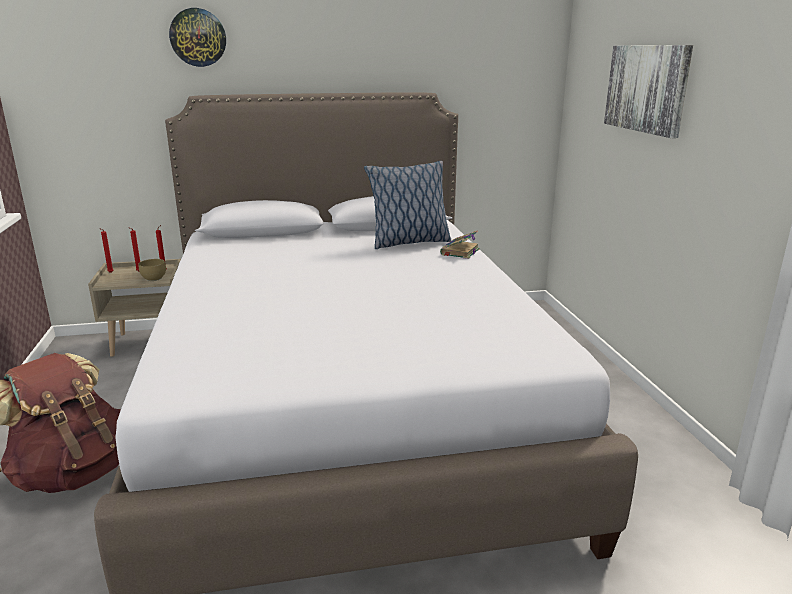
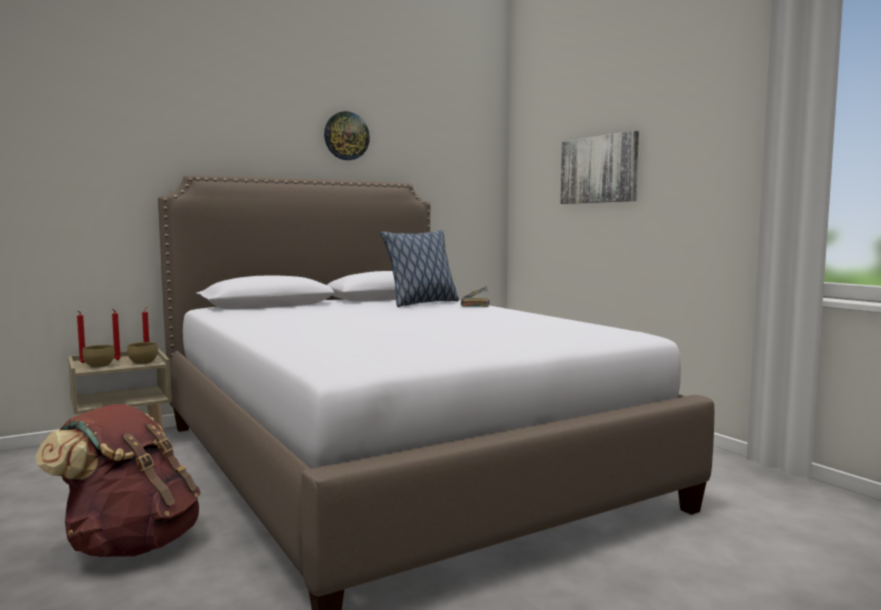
camera: 20 degrees left, 15 degrees down
wall clock [169,8,226,67] -> wall clock moved to [324,111,370,160]
none -> brown bowl [82,345,115,368]

